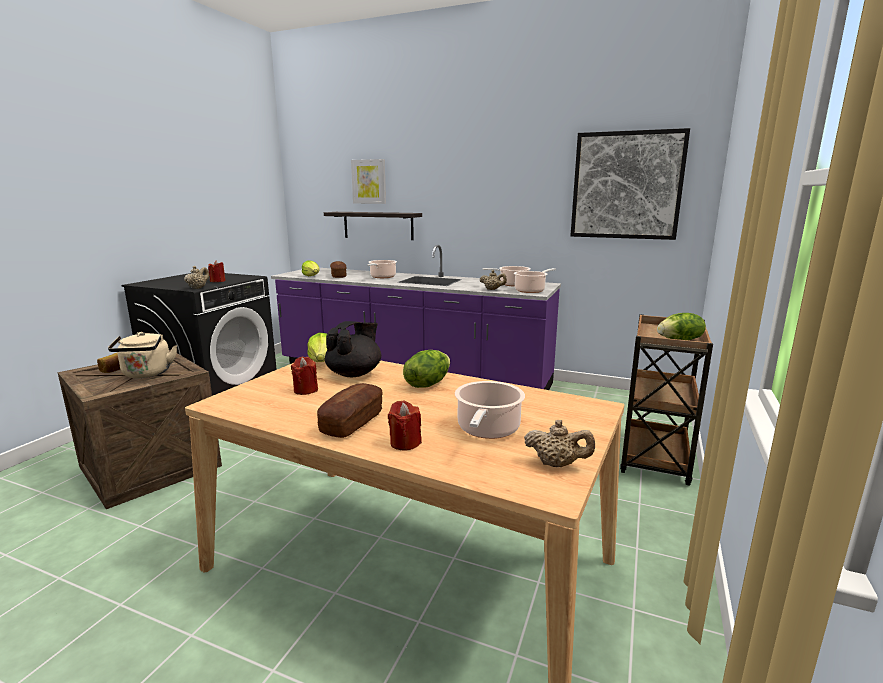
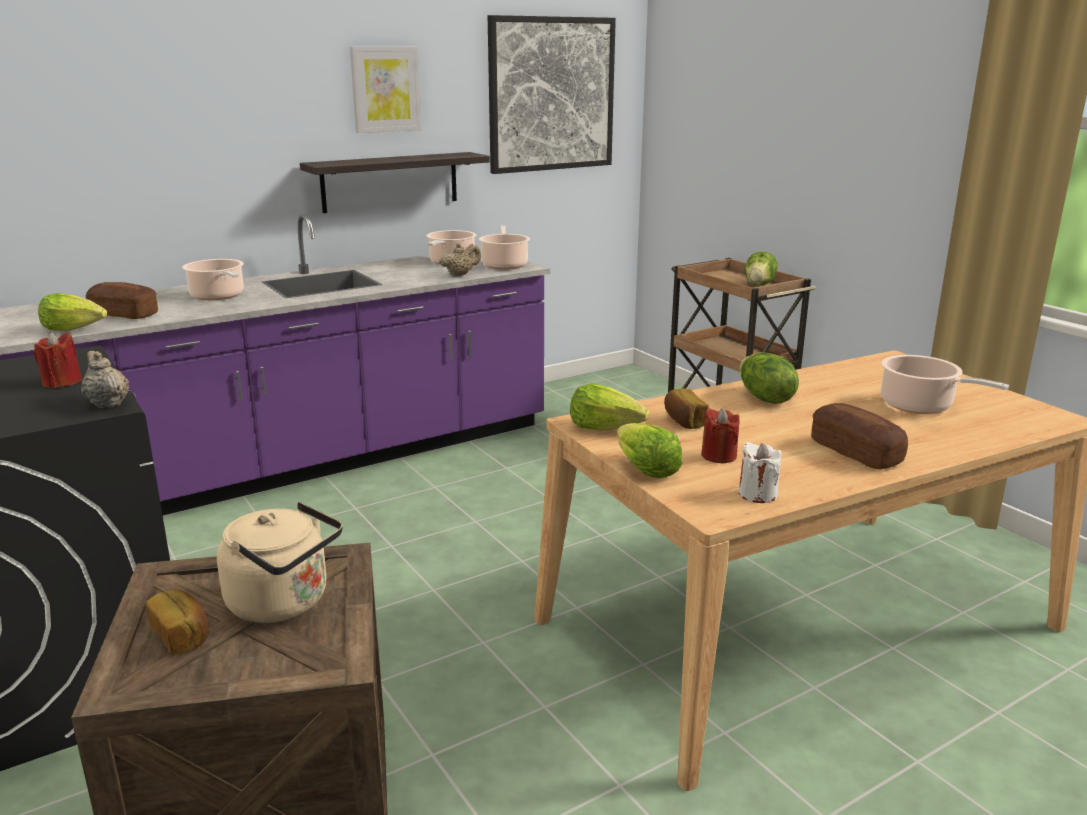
camera: 55 degrees left, 5 degrees up
shelf [324,212,422,240] -> shelf moved to [300,152,490,213]
black teapot [325,321,381,377] -> bread [664,388,709,429]
picture [351,159,386,204] -> picture moved to [350,47,422,133]
red candle [388,401,422,451] -> none
beige teapot [524,420,595,467] -> none
none -> lettuce [617,423,682,478]
none -> white candle [738,442,781,503]

